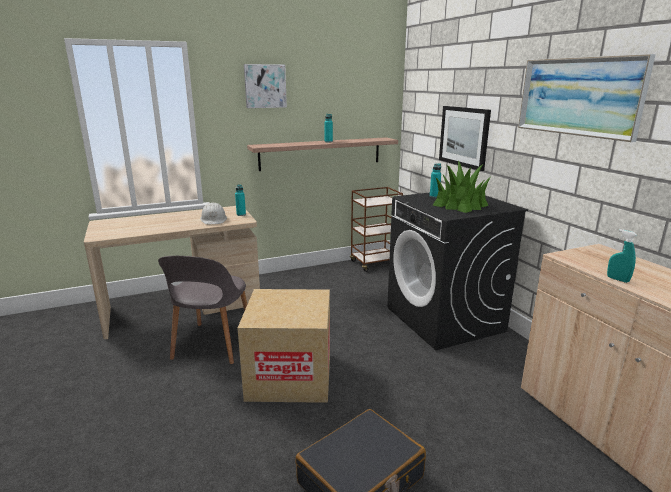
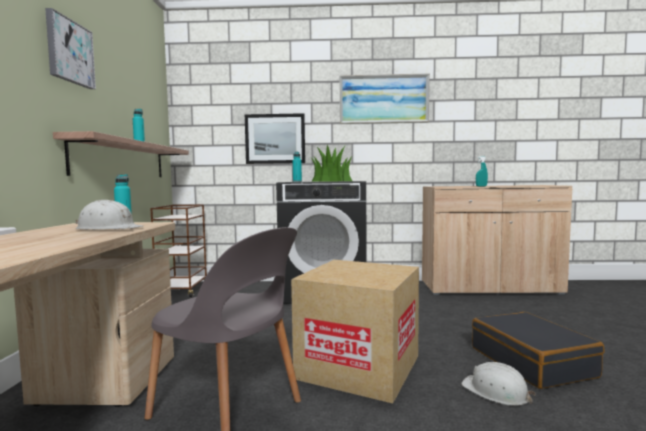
camera: 65 degrees left, 15 degrees down
none -> white hard hat [461,362,536,406]

